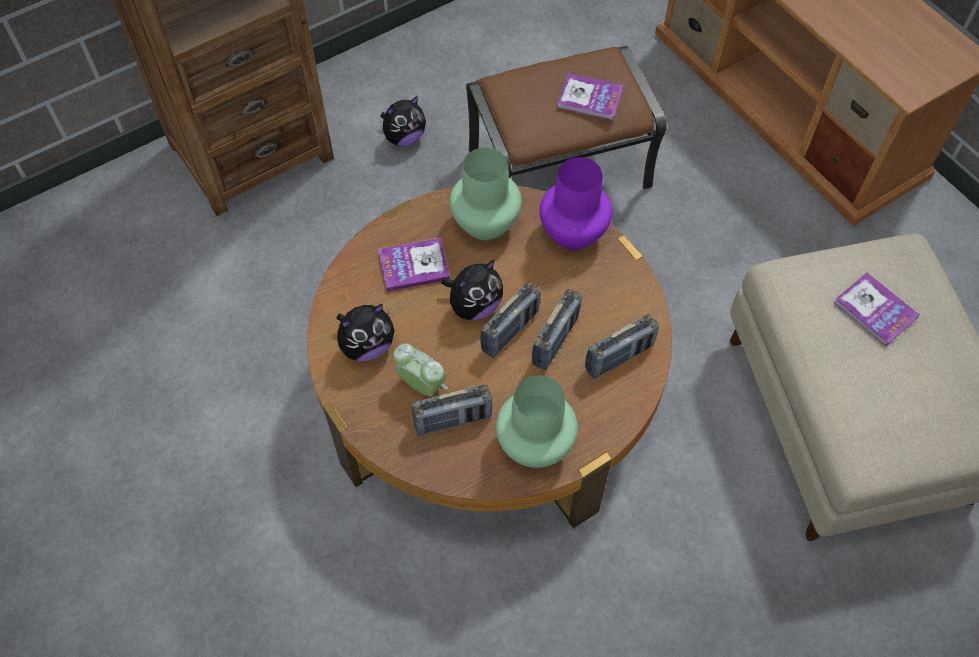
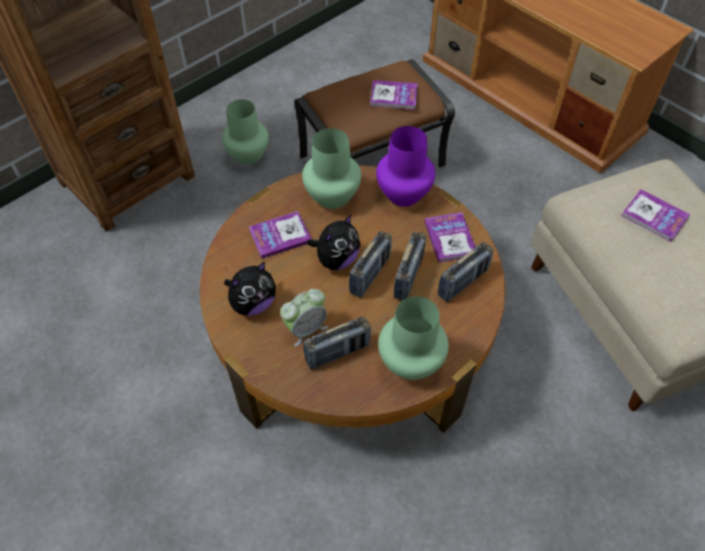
camera: 10 degrees left, 5 degrees down
plush toy [381,96,426,146] -> green vase [222,99,269,165]
alarm clock [393,343,448,396] -> alarm clock turned 120 degrees clockwise [280,289,328,346]
none -> book [424,212,476,263]

